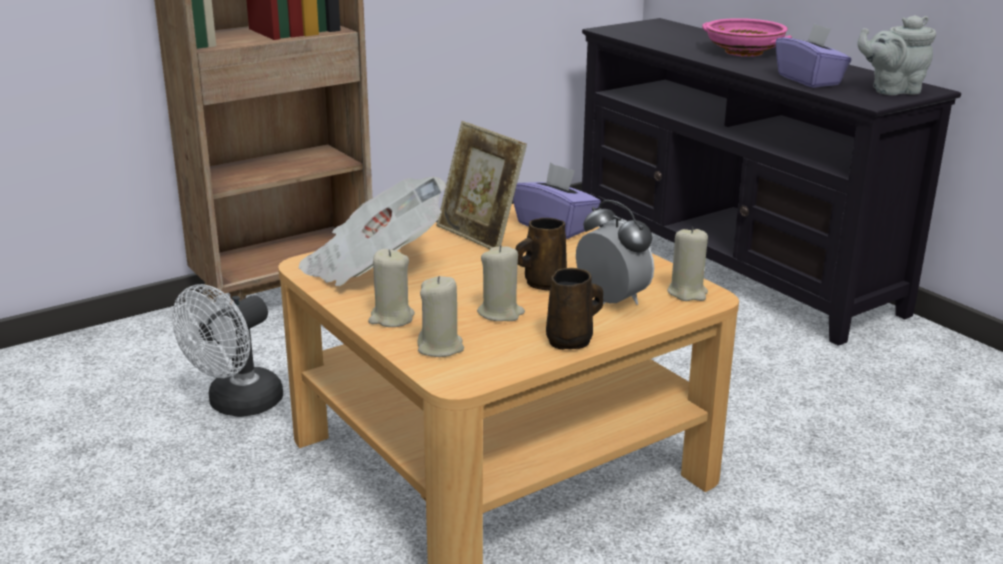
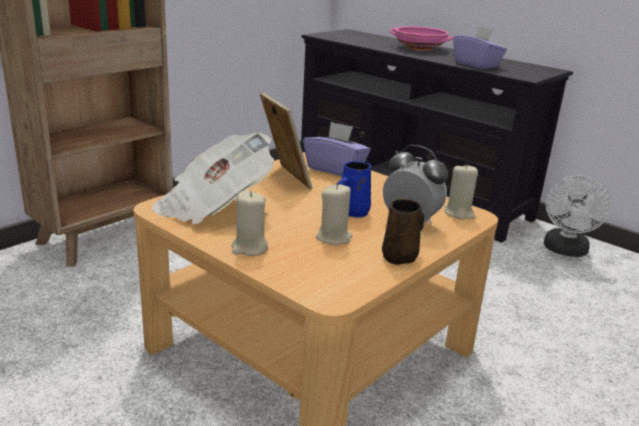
camera: 15 degrees left, 0 degrees up
white fan [172,284,283,417] -> white fan moved to [544,175,611,257]
beige candle [417,276,464,357] -> none
picture frame [437,121,527,249] -> picture frame turned 150 degrees counterclockwise [260,92,312,190]
brown mug [516,218,567,291] -> blue mug [336,161,371,218]
grey teapot [857,15,936,95] -> none

